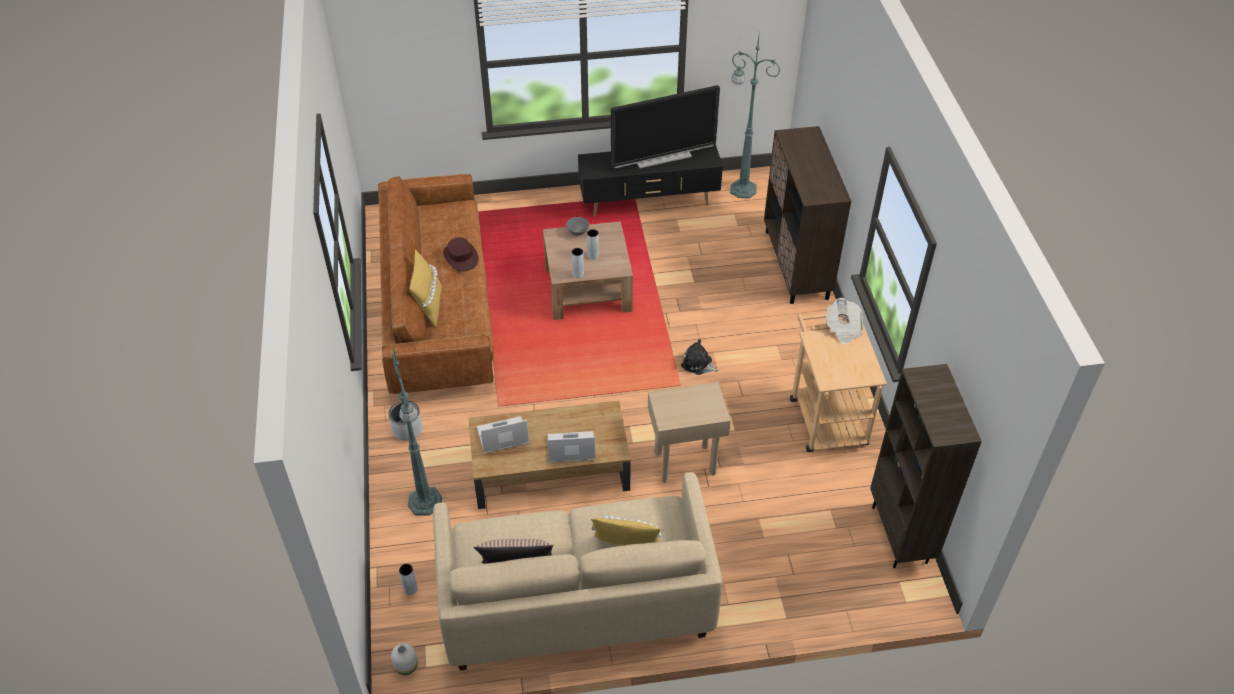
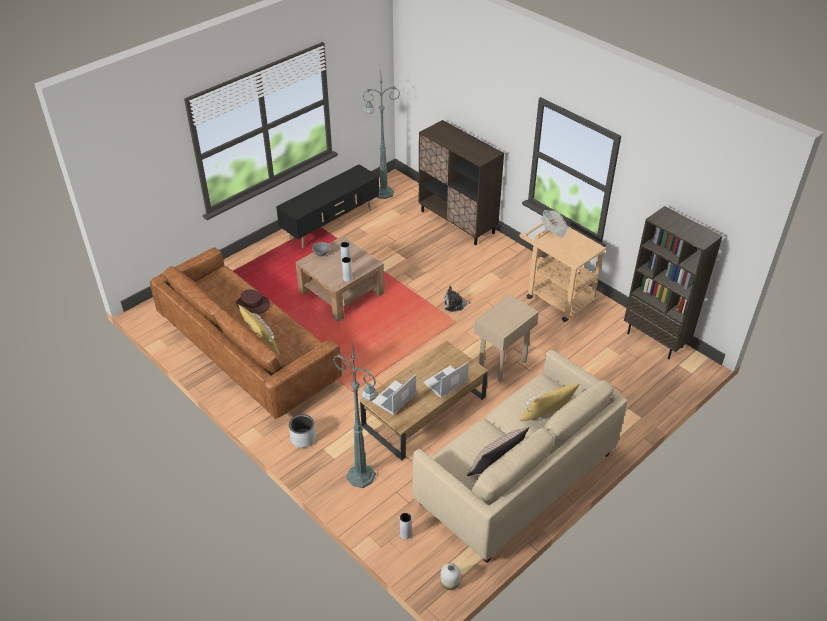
camera: 35 degrees left, 5 degrees down
television [611,85,720,169] -> none

